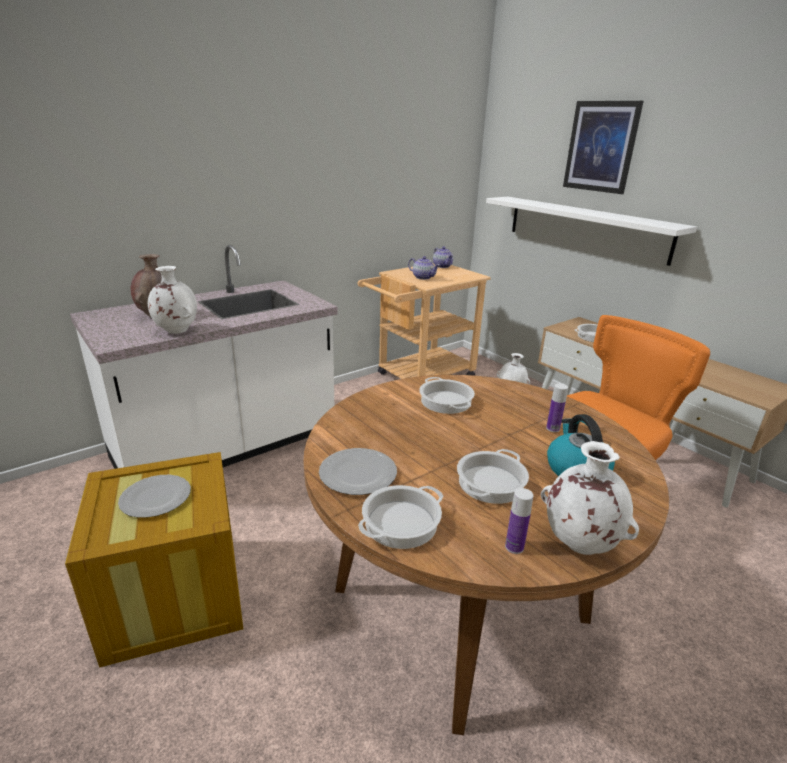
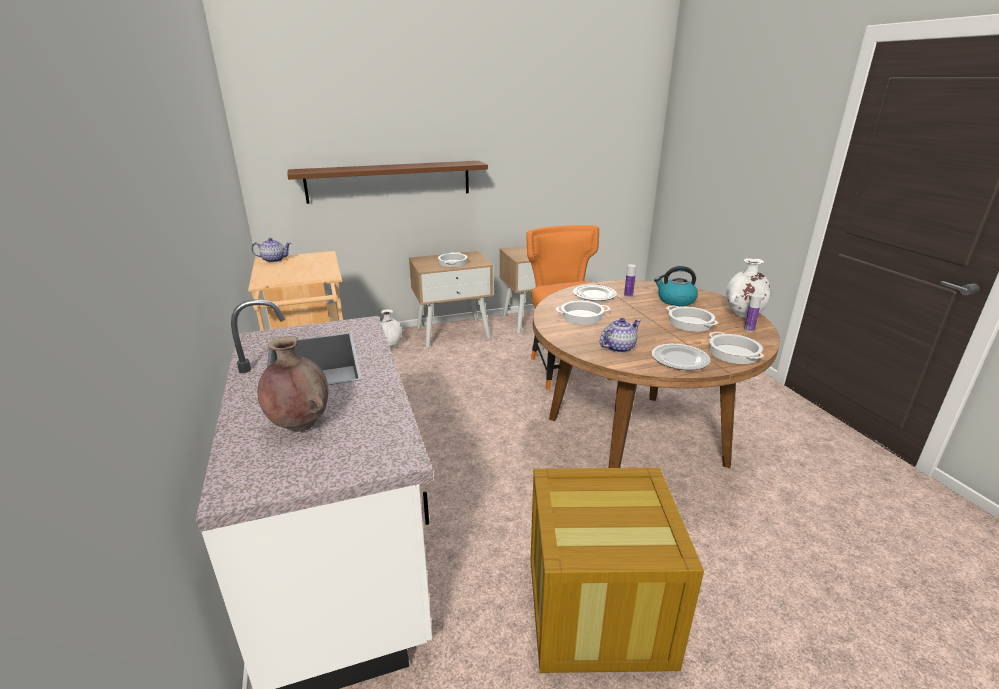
camera: 70 degrees left, 0 degrees up
plate [118,475,191,518] -> plate moved to [573,285,617,301]
white vase [148,266,197,334] -> none
teapot [408,256,440,280] -> teapot moved to [600,318,641,353]
white shelf [486,197,697,266] -> brown shelf [287,161,488,204]
picture [563,101,644,194] -> none

